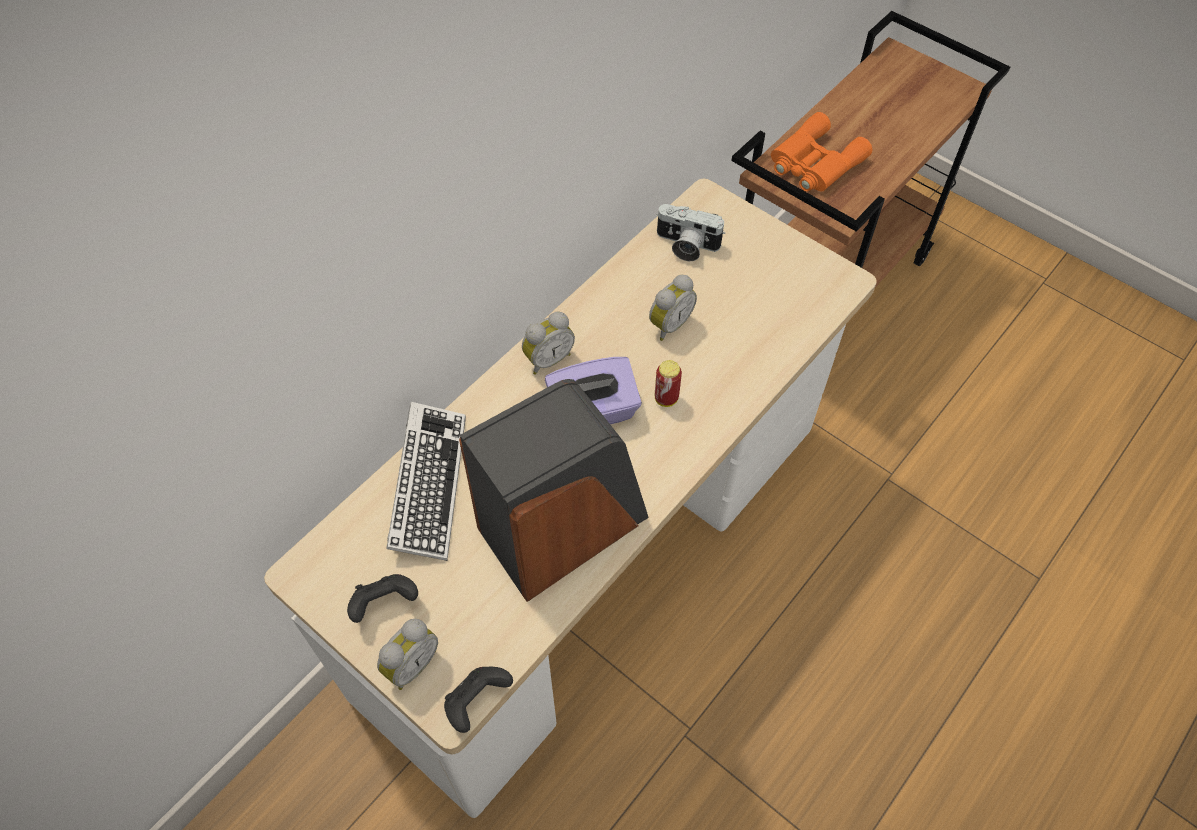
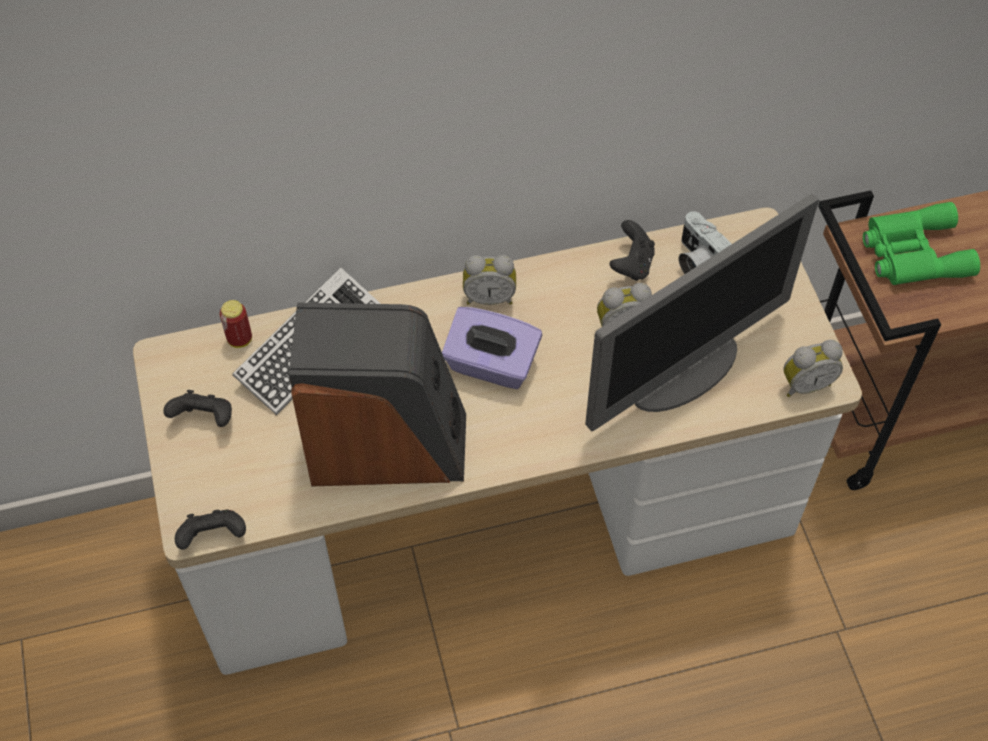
camera: 35 degrees right, 0 degrees up
alarm clock [377,619,438,690] -> alarm clock moved to [783,340,843,397]
can [655,360,682,407] -> can moved to [220,300,252,348]
orange binoculars [771,112,872,192] -> green binoculars [863,202,980,285]
none -> monitor [585,194,819,431]
none -> black game controller [610,220,655,281]

